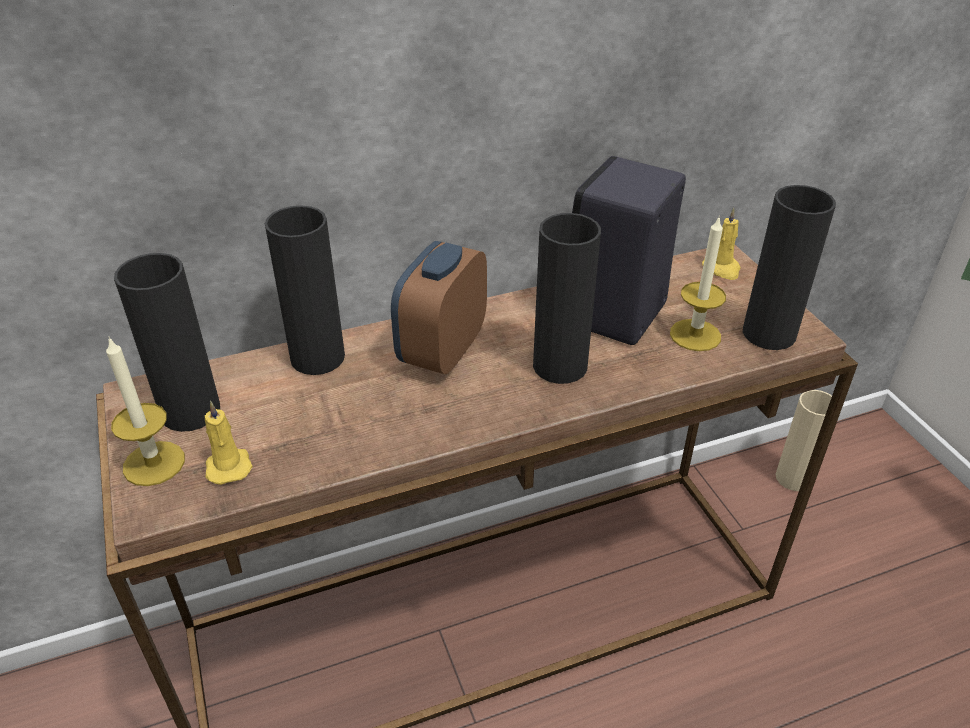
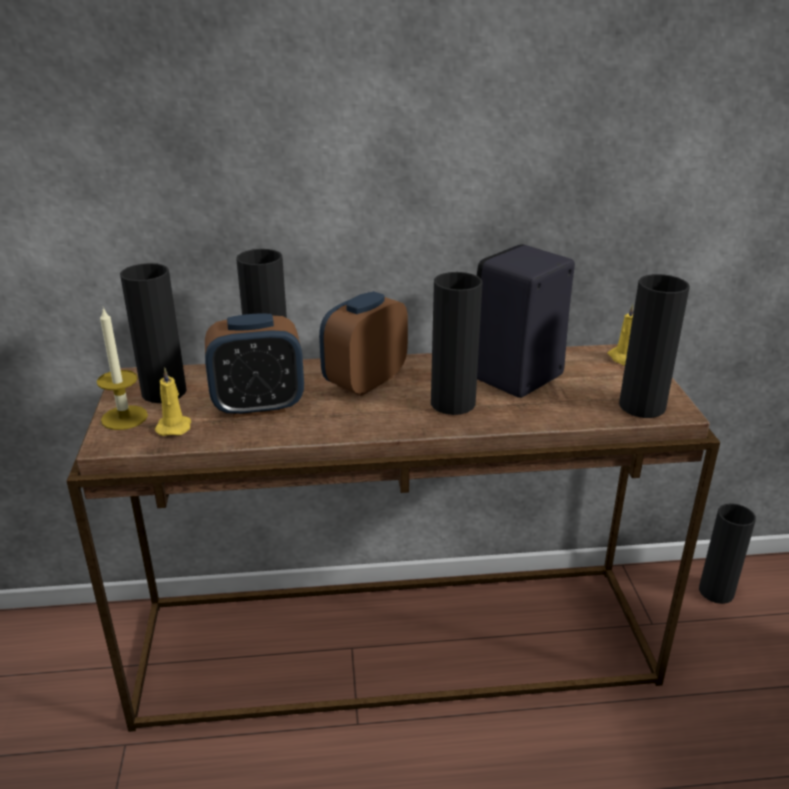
camera: 15 degrees right, 10 degrees down
candle [670,215,726,351] -> none
beige vase [775,390,832,491] -> black vase [699,503,756,604]
none -> alarm clock [205,314,304,418]

